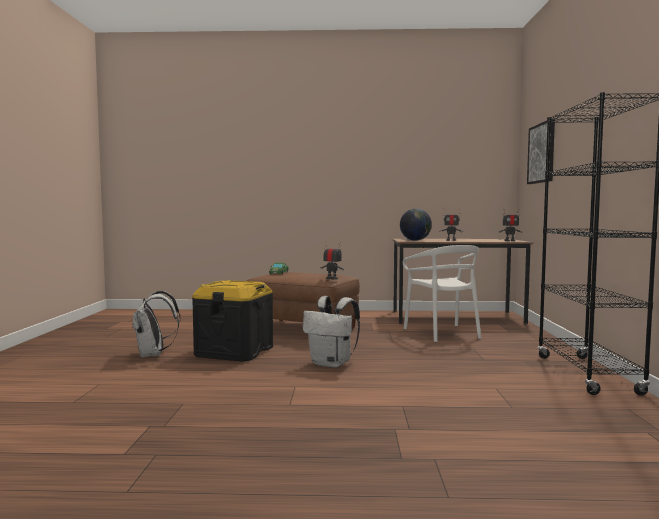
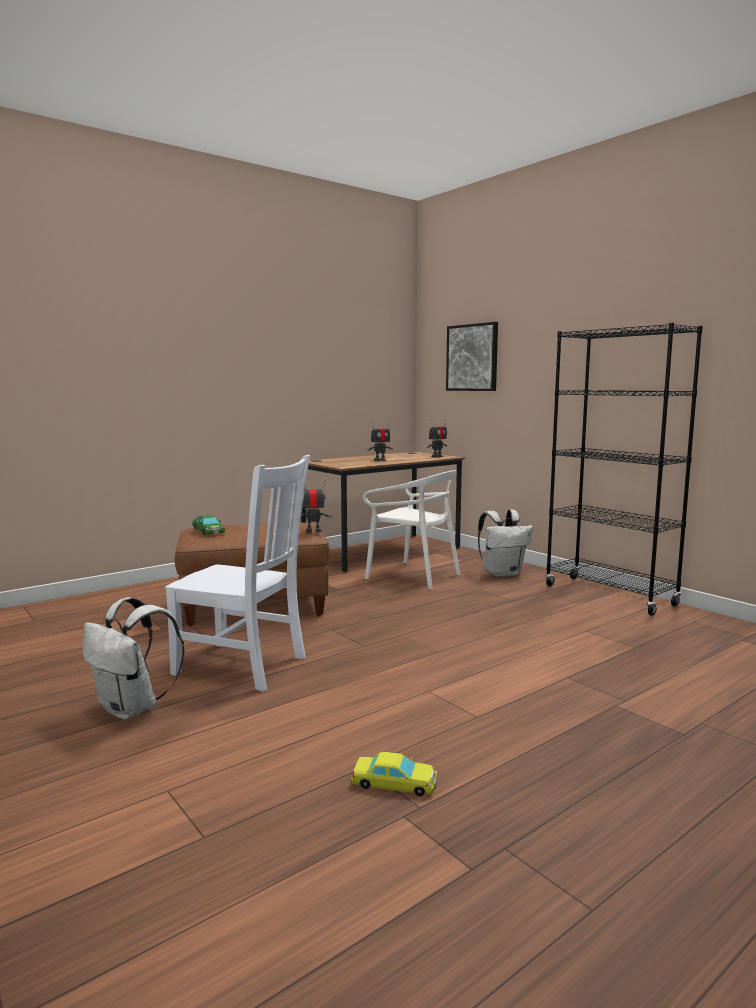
camera: 40 degrees left, 5 degrees up
black storage box [192,280,273,362] -> white chair [165,455,310,692]
white backpack [303,296,360,368] -> white backpack moved to [478,509,533,577]
globe [400,209,432,241] -> none
none -> yellow toy car [350,752,437,796]

